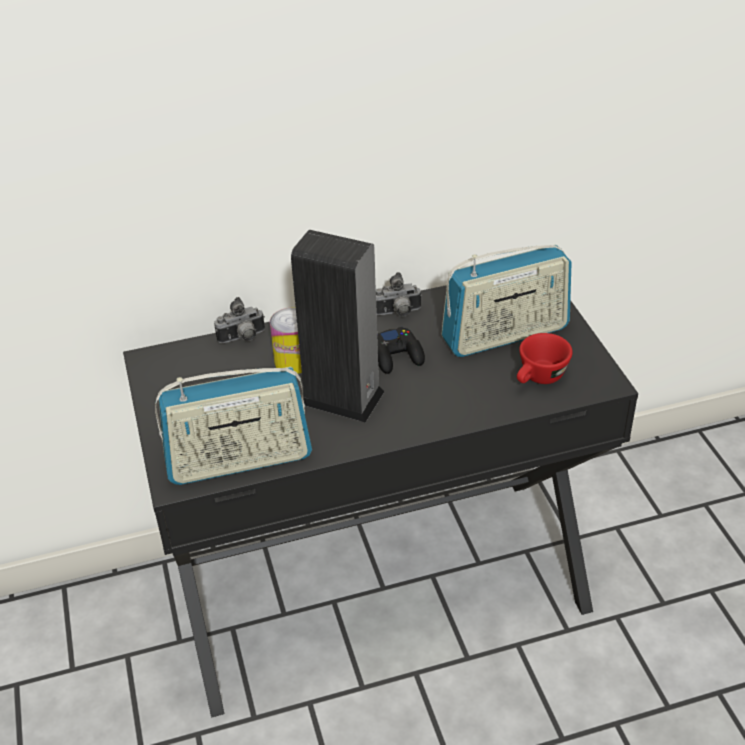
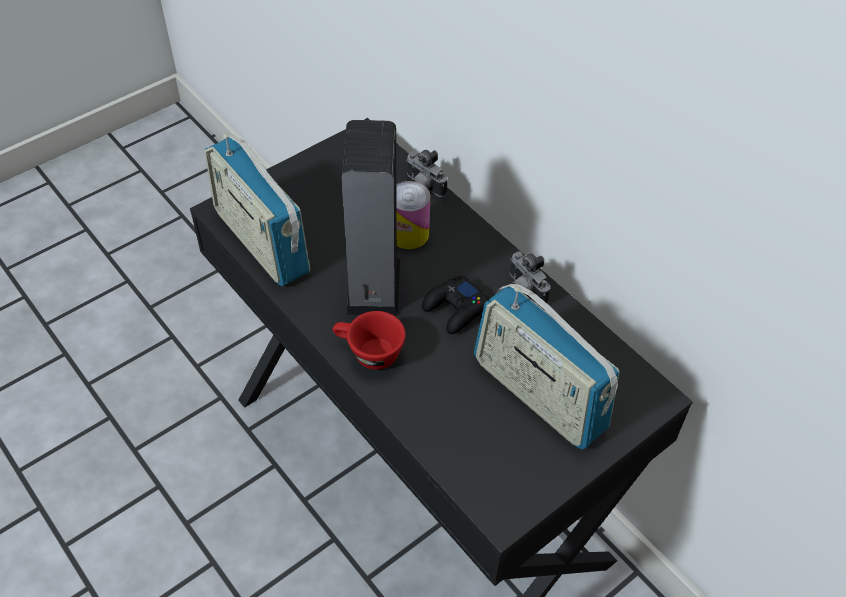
camera: 65 degrees right, 10 degrees up
red cup [517,333,573,384] -> red cup moved to [332,311,406,370]

